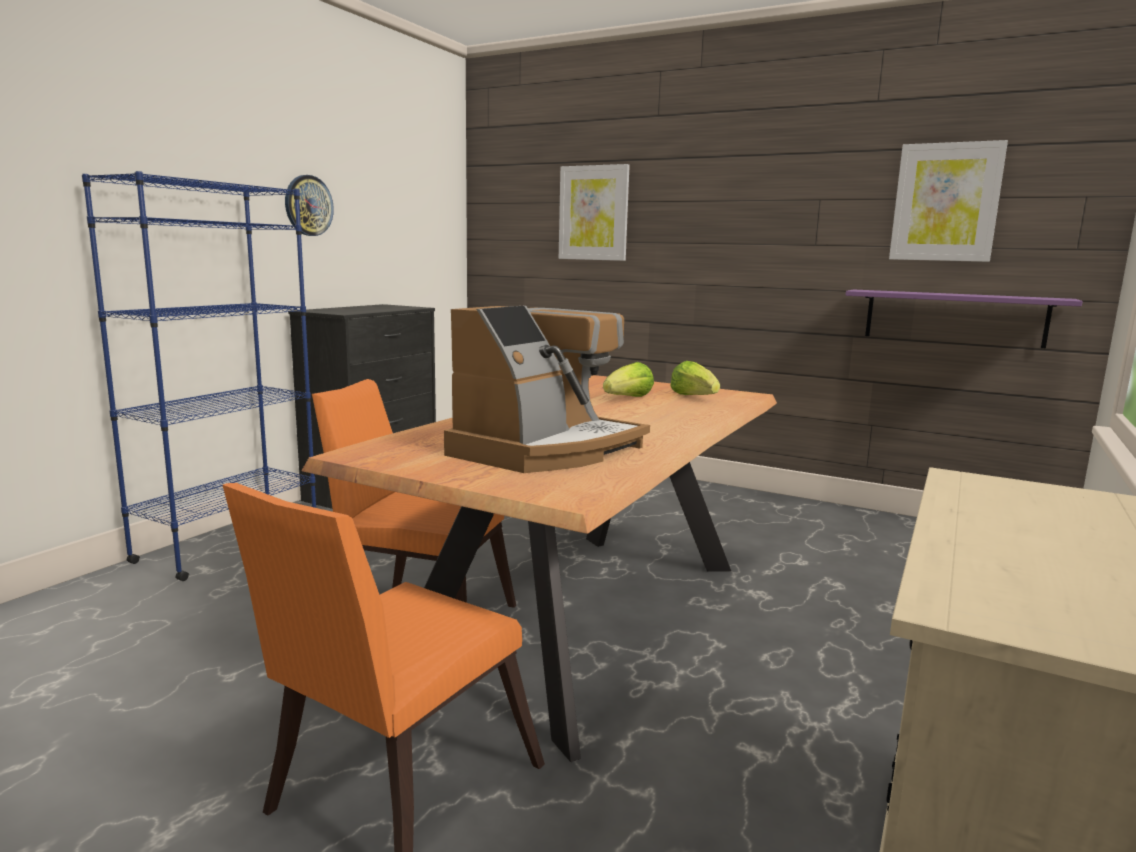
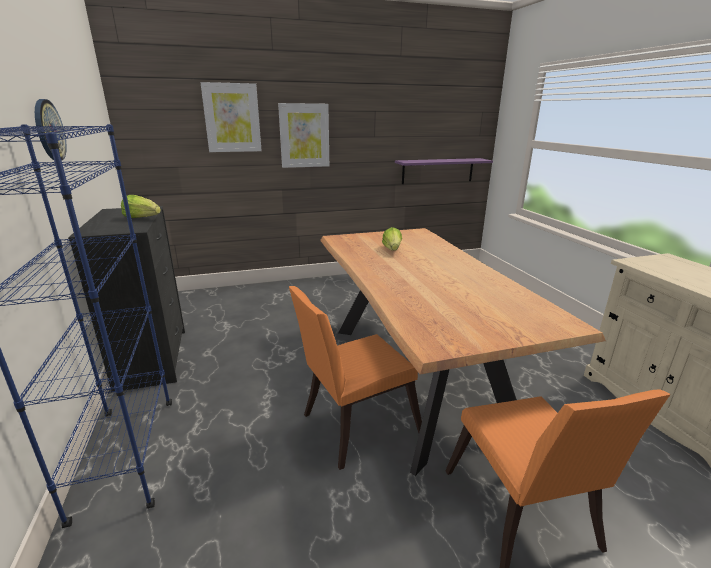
camera: 45 degrees left, 10 degrees up
coffee machine [444,306,650,473] -> none
lettuce [670,361,720,395] -> lettuce moved to [121,195,161,218]
picture [889,140,1008,262] -> picture moved to [278,103,329,168]

